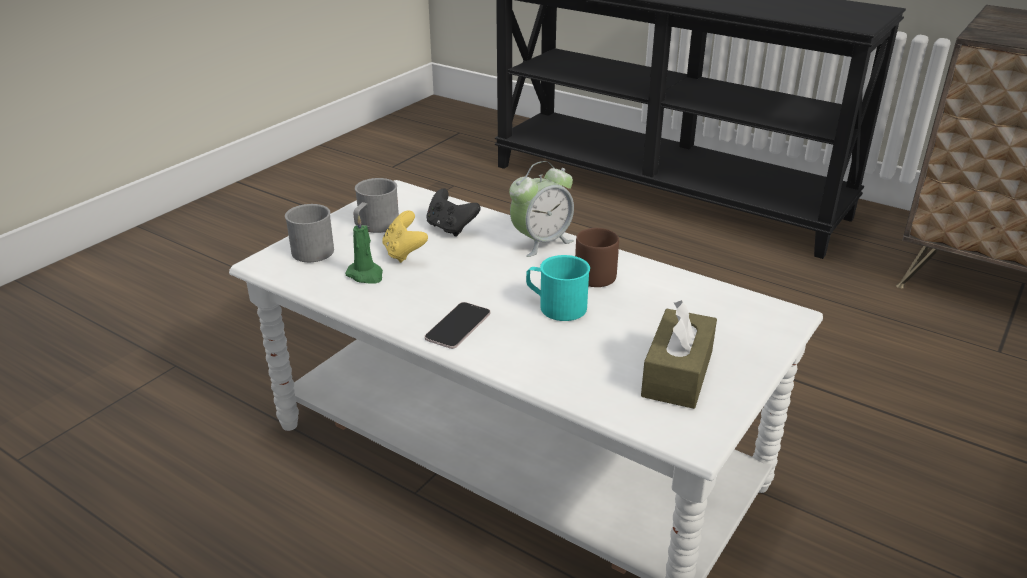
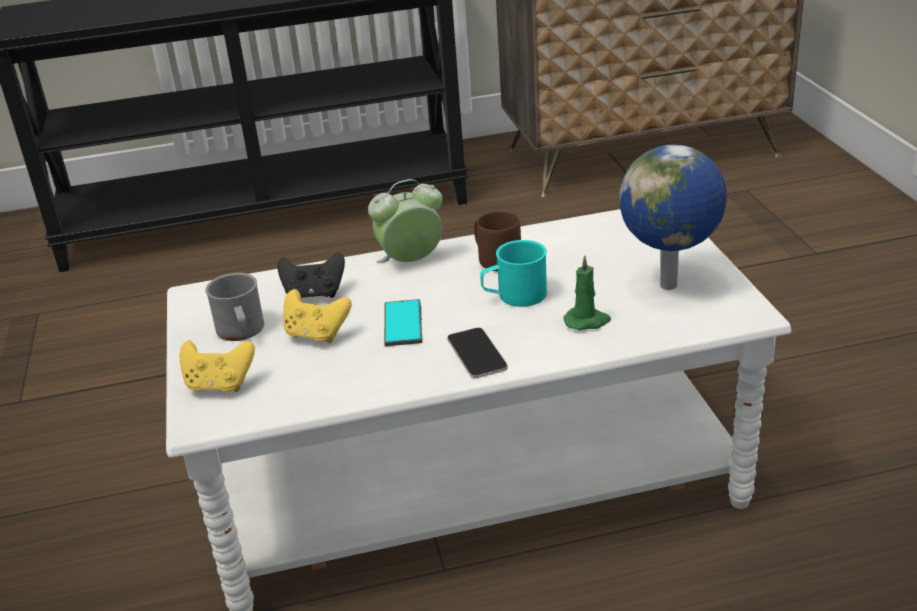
camera: 45 degrees left, 0 degrees up
grey mug [285,204,334,262] -> yellow game controller [180,340,255,392]
green candle [345,214,383,284] -> green candle moved to [563,255,611,330]
alarm clock [509,161,574,257] -> alarm clock turned 120 degrees counterclockwise [368,179,442,263]
brown tissue box [641,300,717,409] -> globe [619,145,727,290]
none -> phone [384,299,422,346]

